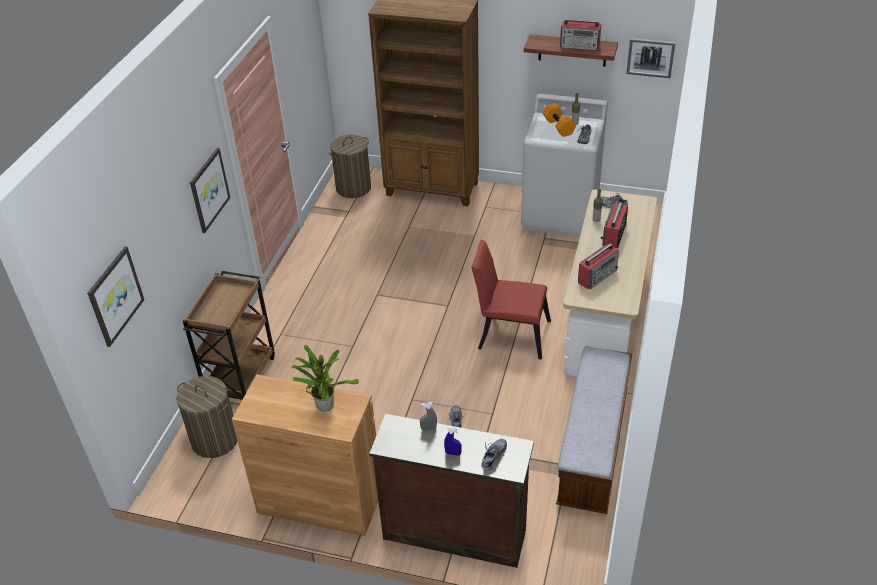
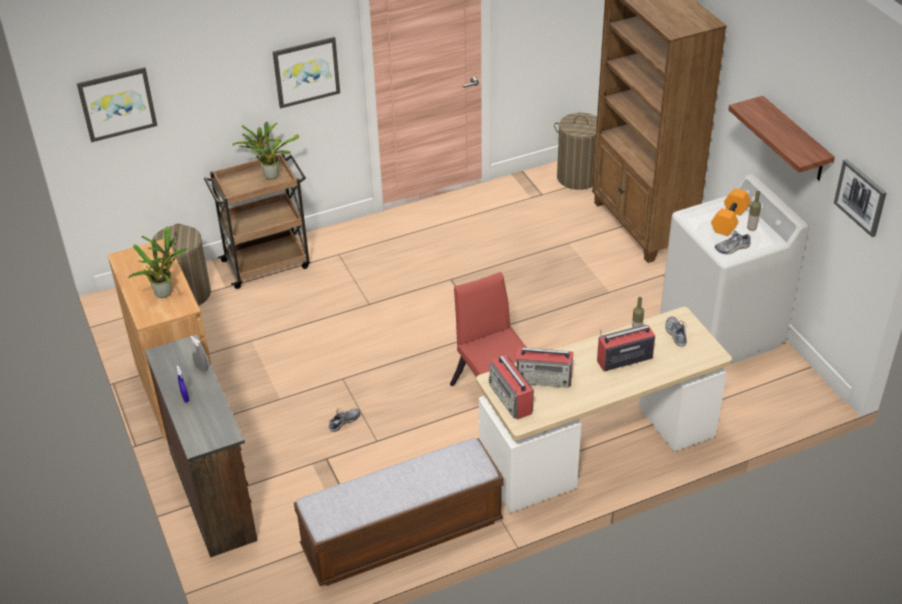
camera: 50 degrees right, 0 degrees up
shoe [481,439,507,471] -> none
radio [560,19,601,50] -> radio moved to [489,356,534,420]
none -> potted plant [232,122,299,179]

